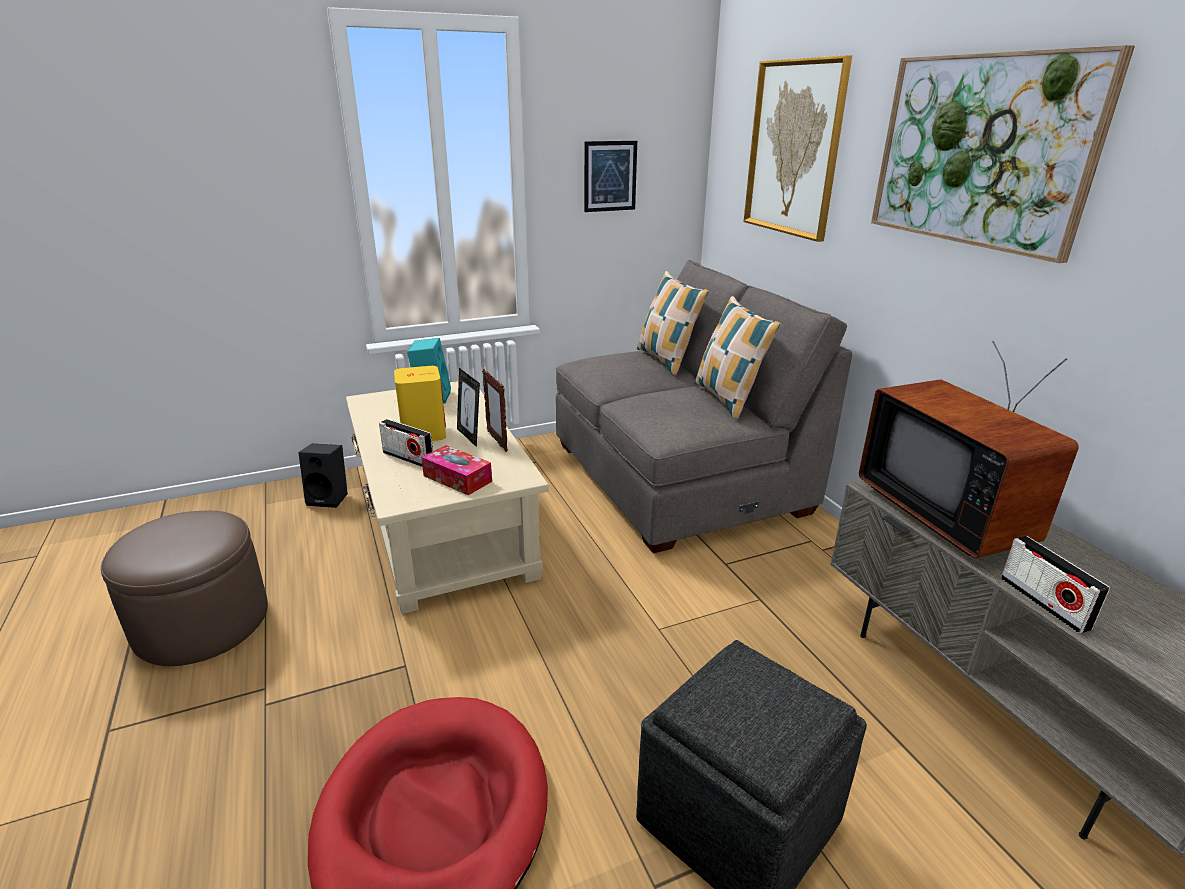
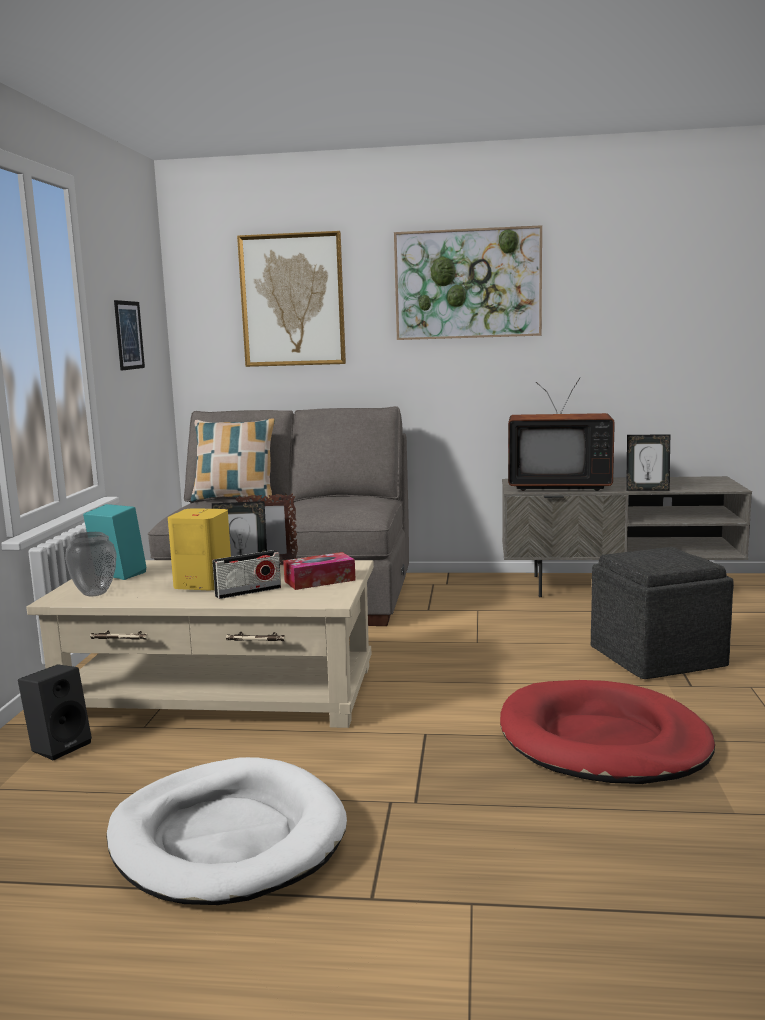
camera: 60 degrees left, 15 degrees down
brown ottoman [101,511,268,666] -> white dog bed [106,757,347,905]
pillow [694,296,781,420] -> none
radio [1001,536,1110,634] -> picture frame [626,434,670,491]
none -> vase [65,532,117,596]

